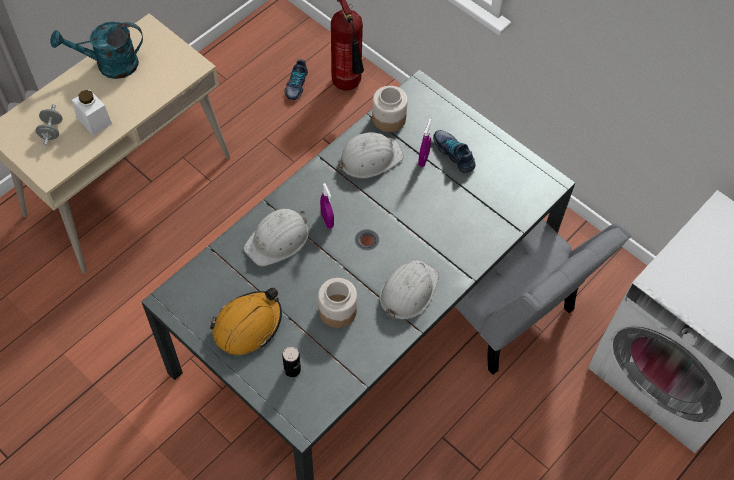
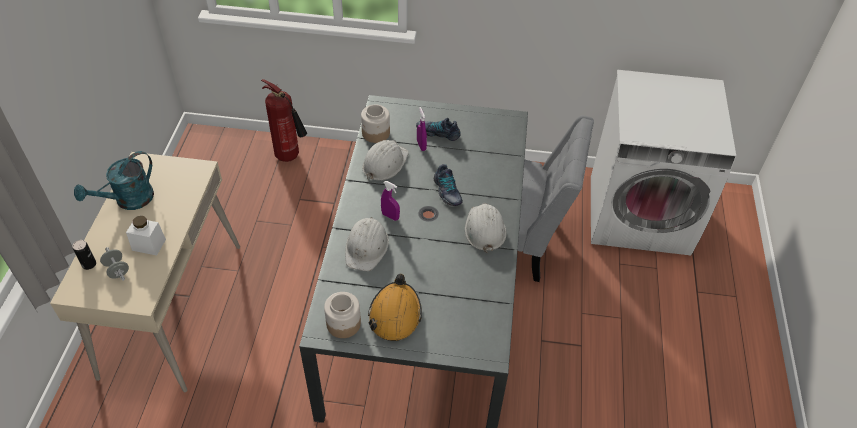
camera: 35 degrees left, 10 degrees down
can [282,347,301,377] -> can moved to [72,240,96,270]
shoe [285,59,308,100] -> shoe moved to [434,164,463,206]
jar [318,278,357,328] -> jar moved to [324,292,361,338]

